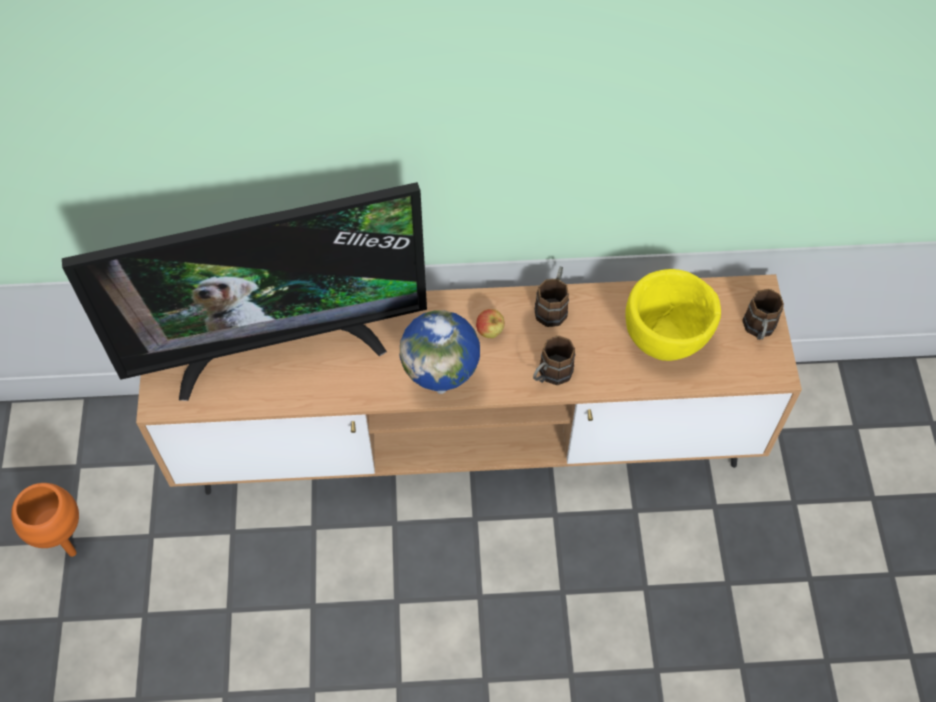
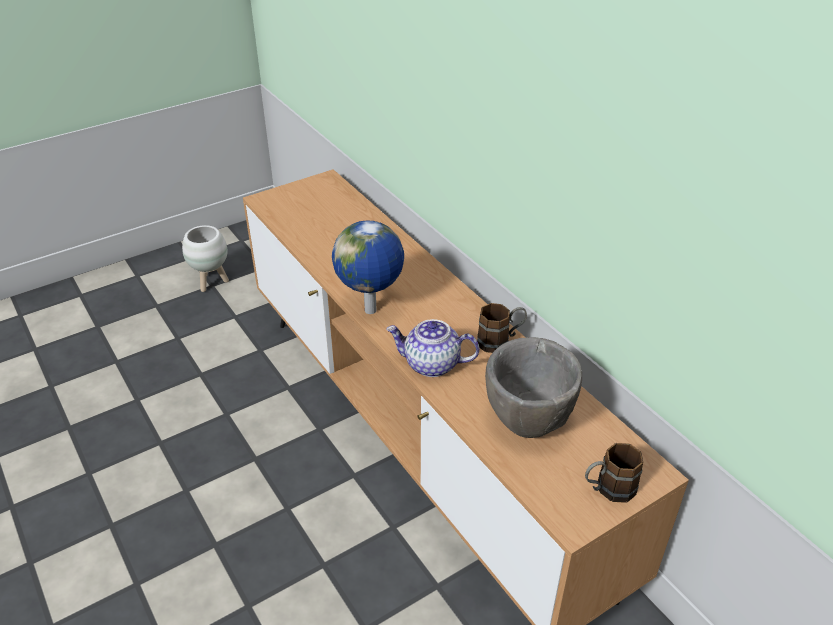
camera: 60 degrees right, 20 degrees down
orange planter [11,483,79,557] -> white planter [182,225,229,292]
television [62,182,427,401] -> none
apple [476,309,505,338] -> none
brown mug [533,336,575,385] -> teapot [386,319,479,377]
yellow bowl [625,269,721,361] -> grey bowl [485,337,582,438]

